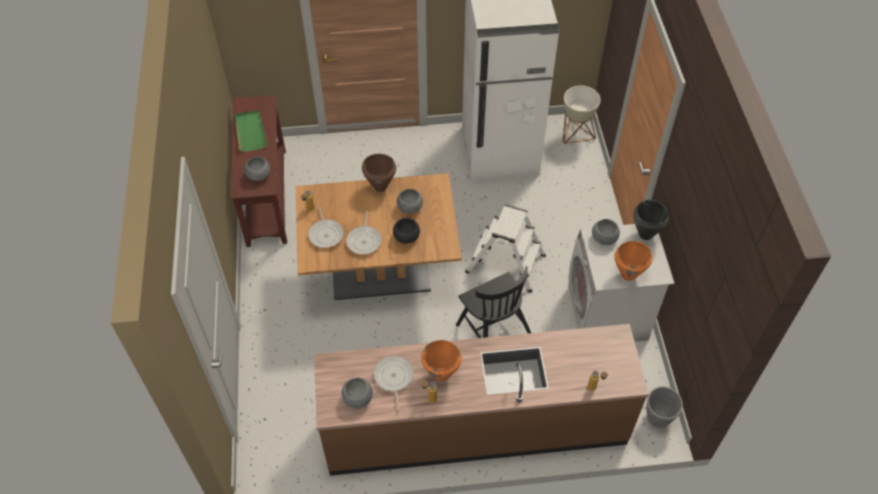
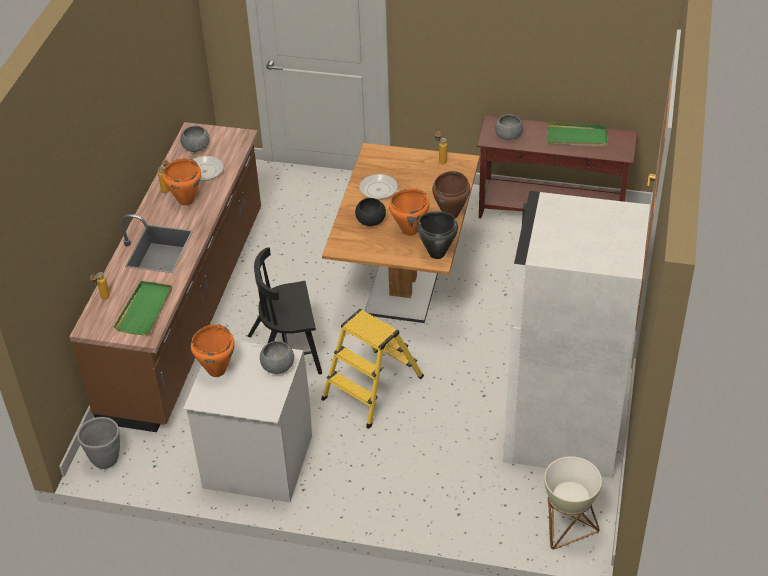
camera: 110 degrees right, 10 degrees down
frying pan [308,206,344,248] -> none
grey bowl [397,189,423,214] -> orange cooking pot [389,189,429,236]
white step ladder [465,204,546,293] -> yellow step ladder [321,309,424,429]
black cooking pot [634,200,669,240] -> black cooking pot moved to [417,211,458,259]
none -> green tray [113,281,172,335]

